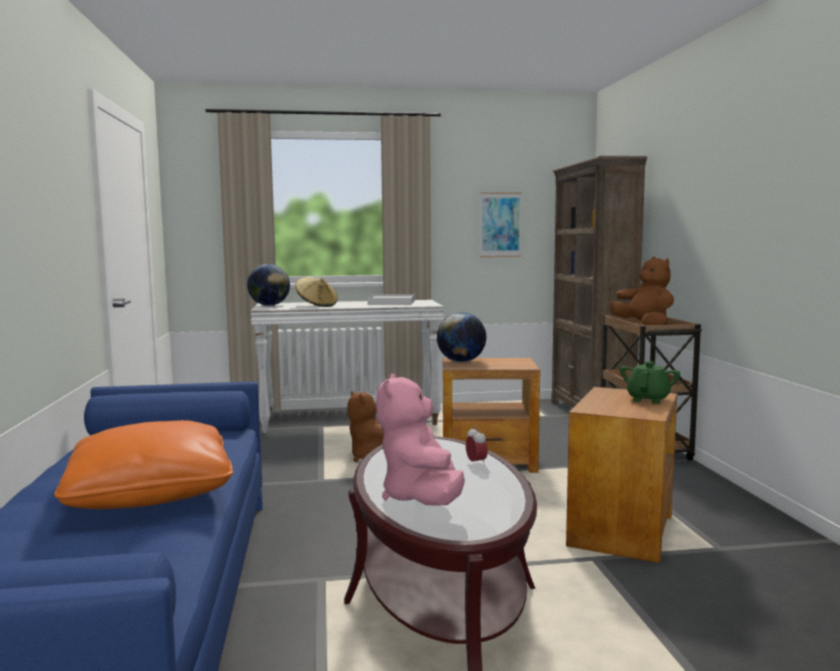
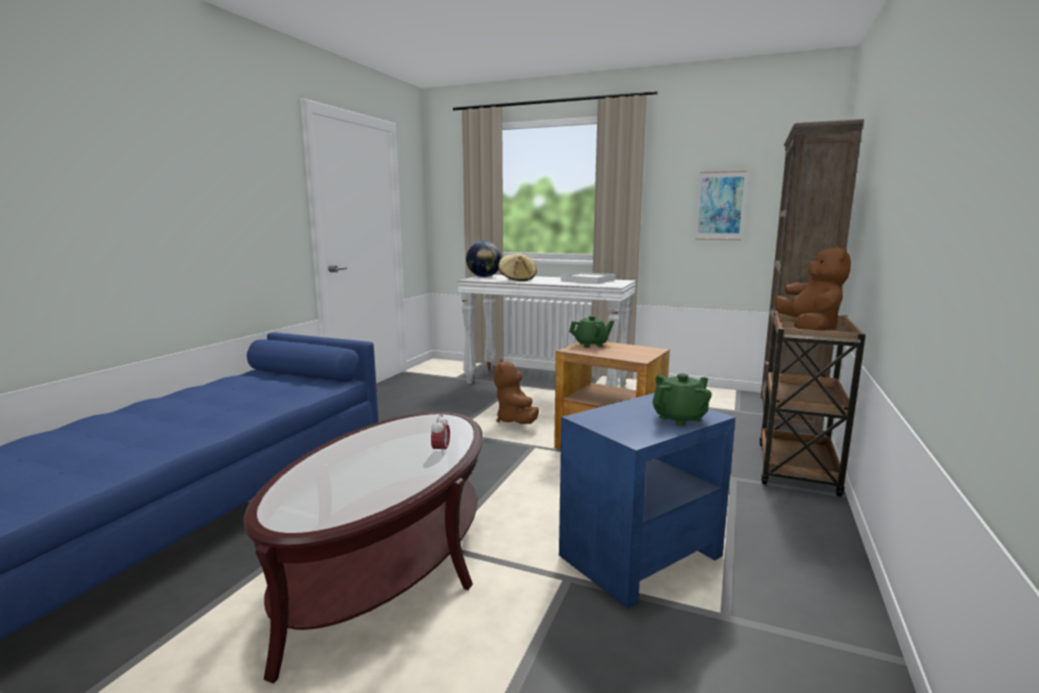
camera: 30 degrees right, 5 degrees up
orange pillow [54,420,234,509] -> none
pink plush toy [376,374,465,505] -> none
globe [437,312,486,362] -> green teapot [569,316,614,347]
brown side table [566,387,677,563] -> blue side table [559,393,736,609]

